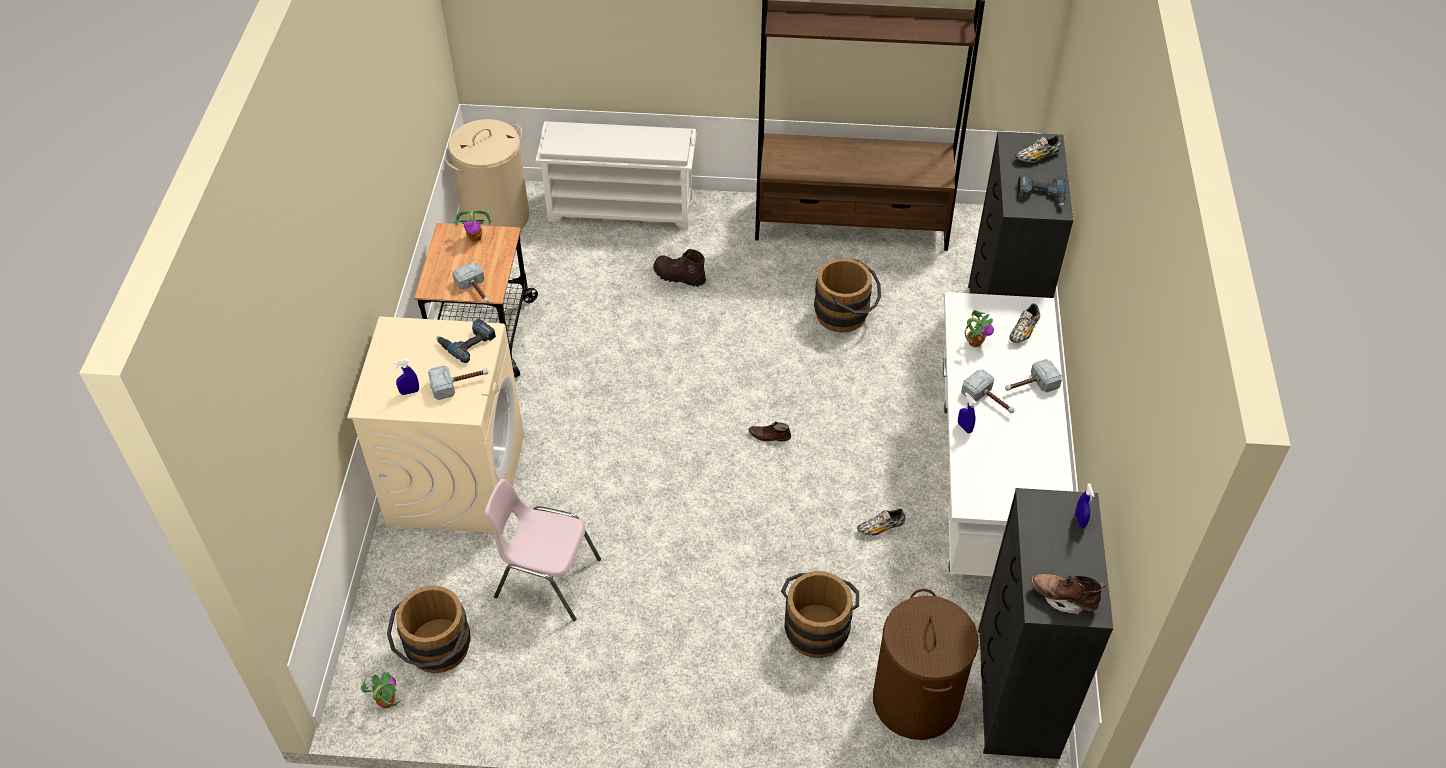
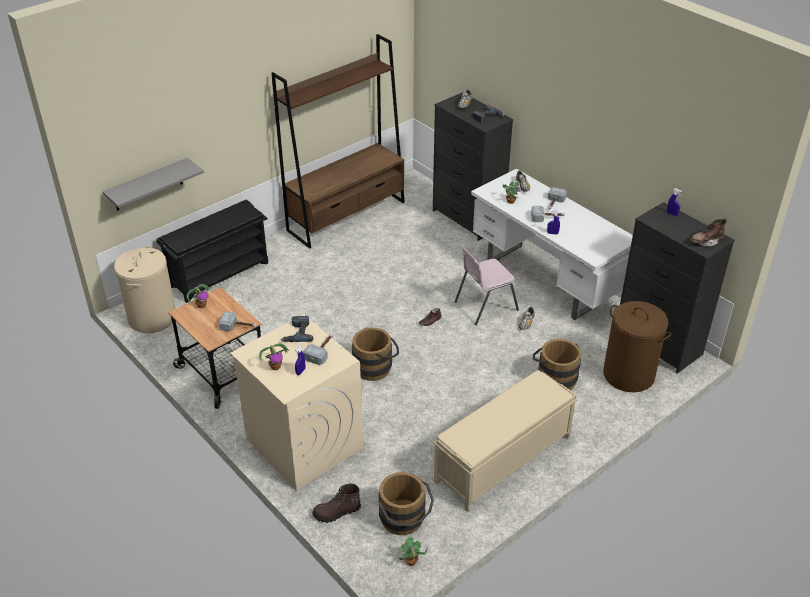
camera: 45 degrees left, 10 degrees down
pink chair [485,479,601,621] -> pink chair moved to [455,248,519,325]
white shoe rack [536,121,696,229] -> black shoe rack [156,199,268,303]
brown boot [653,249,706,287] -> brown boot moved to [312,484,361,523]
brown bucket [814,258,881,333] -> brown bucket moved to [352,328,399,381]
none -> grey shelf [102,158,204,211]
none -> potted plant [259,343,290,370]
none -> beige bench [433,370,577,512]

